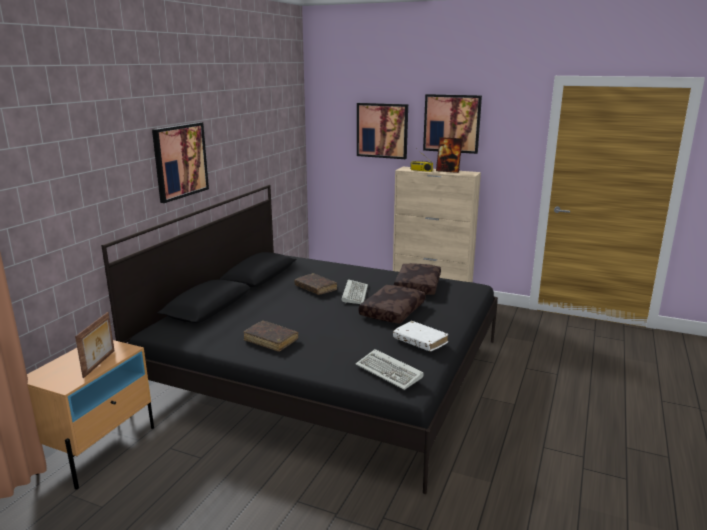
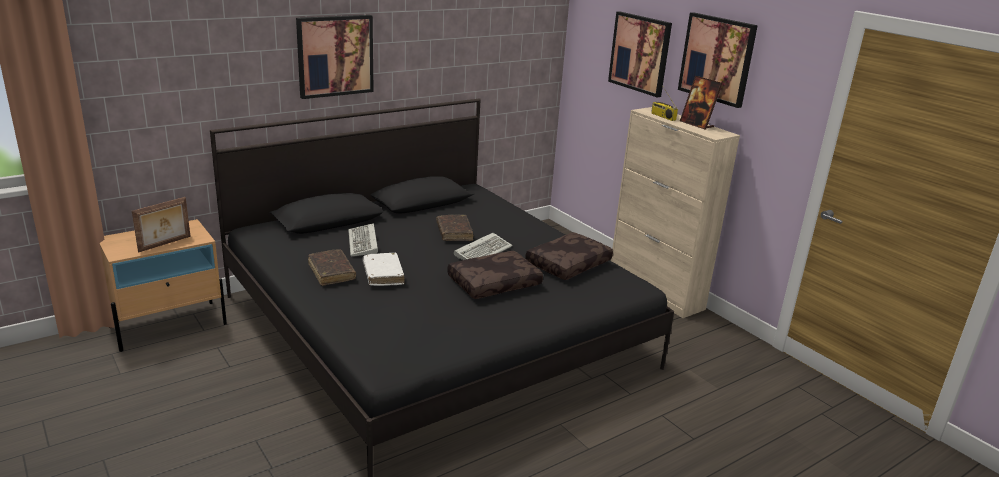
camera: 30 degrees right, 5 degrees up
keyboard [356,349,424,390] -> keyboard moved to [348,223,378,256]
white book [393,321,448,351] -> white book moved to [363,253,405,286]

